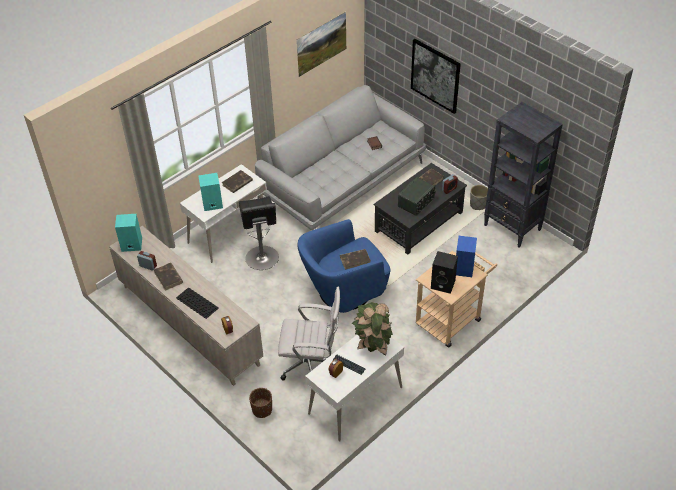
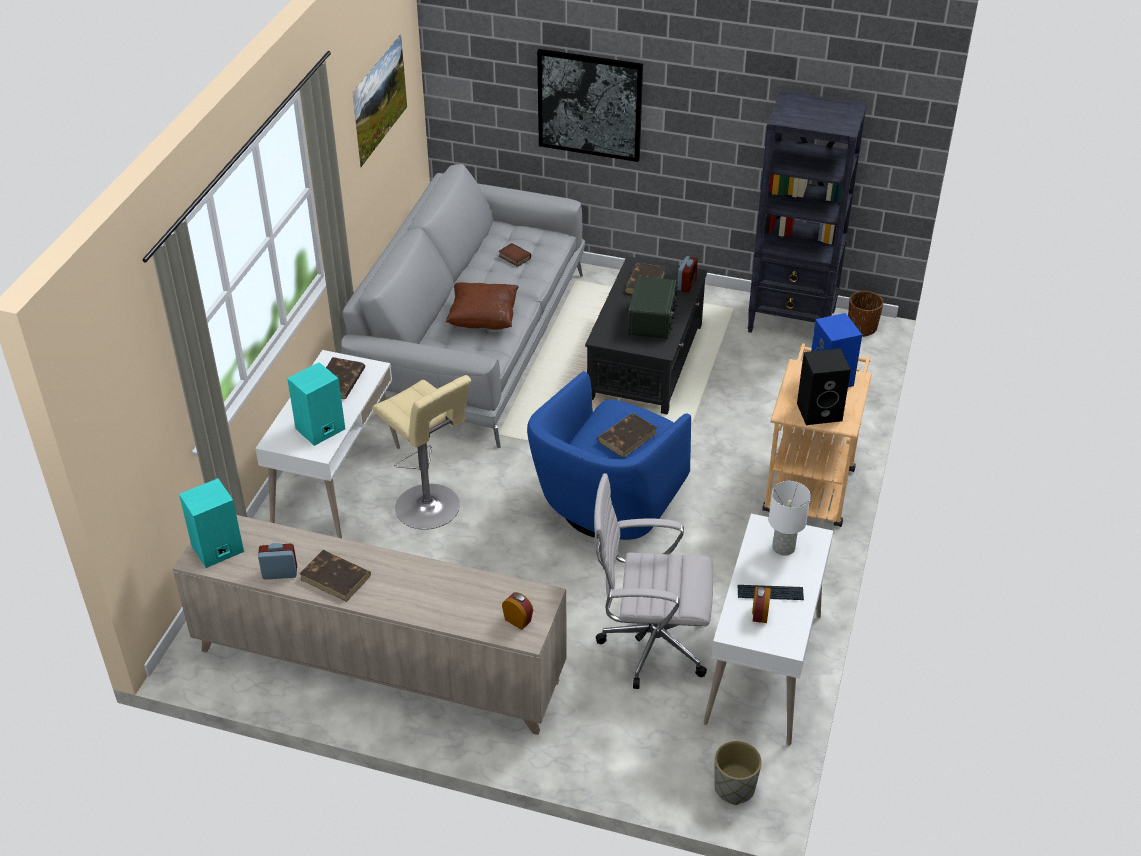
camera: 30 degrees left, 5 degrees down
keyboard [176,287,219,319] -> none
black stool [239,196,279,270] -> beige stool [372,375,471,530]
brown planter [249,388,272,418] -> brown planter moved to [848,291,883,337]
white office chair [278,287,340,380] -> white office chair turned 150 degrees counterclockwise [594,473,713,689]
potted plant [352,302,393,356] -> white table lamp [769,481,811,556]
grey planter [470,185,488,210] -> grey planter moved to [714,741,761,805]
none -> brown pillow [446,282,518,329]

